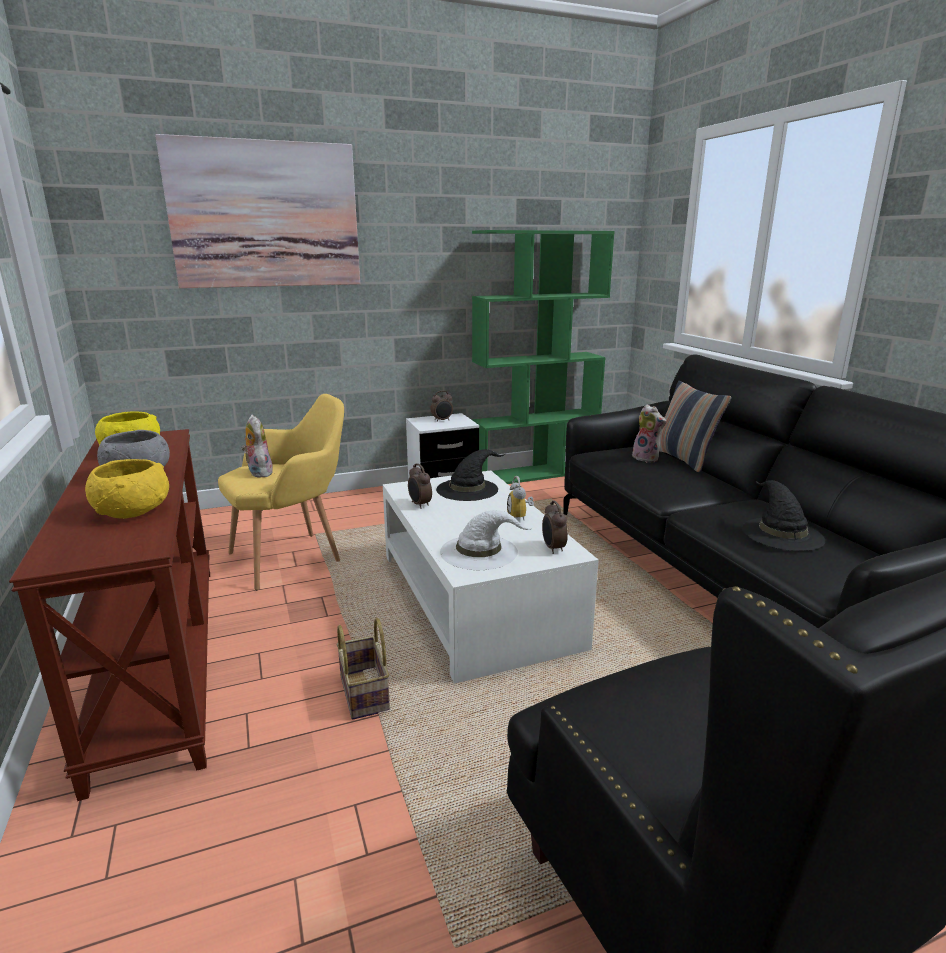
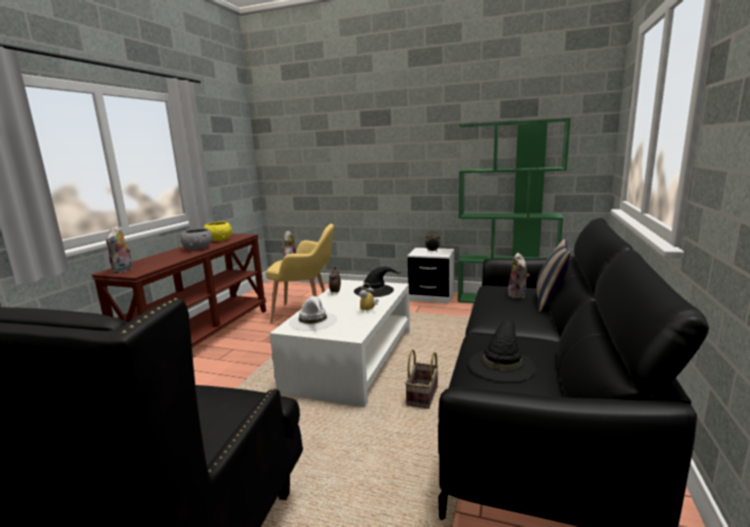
camera: 40 degrees right, 5 degrees down
yellow bowl [85,459,169,519] -> none
picture [155,134,360,288] -> none
basket [337,618,390,719] -> basket moved to [405,349,438,409]
alarm clock [542,501,568,554] -> none
none -> plush toy [106,226,133,273]

